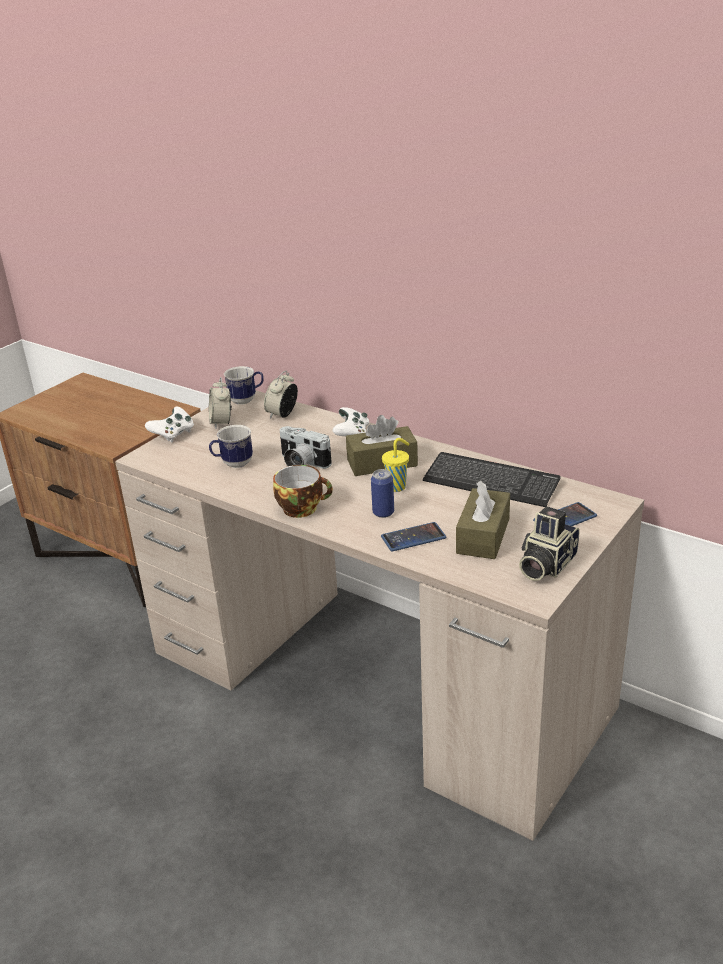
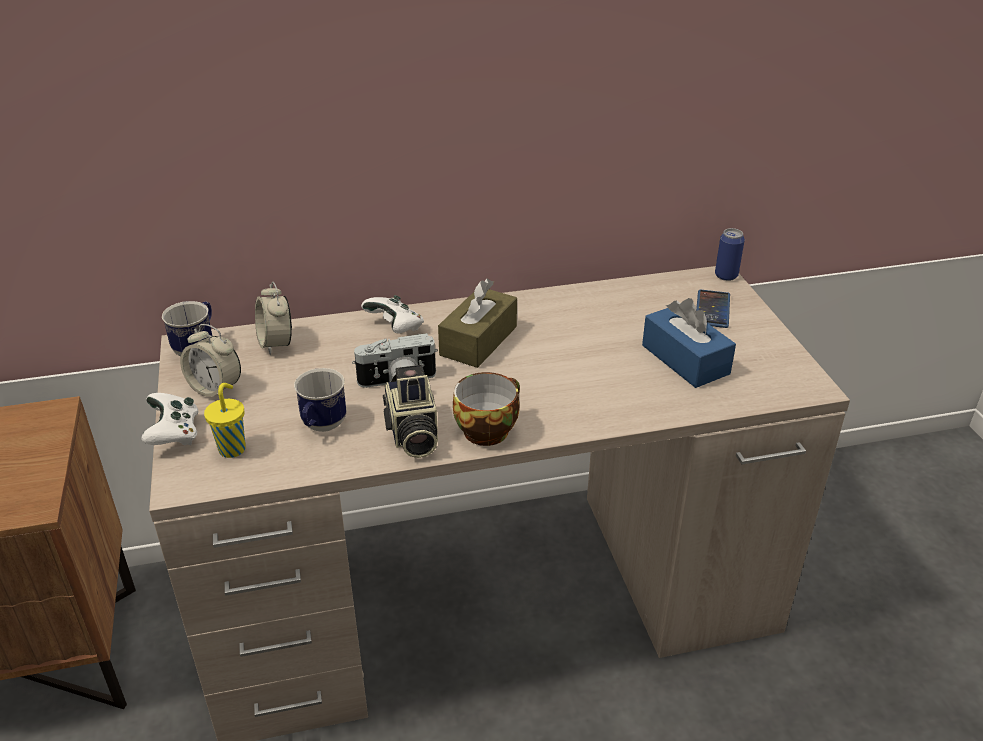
camera: 50 degrees left, 5 degrees up
can [371,469,394,518] -> can moved to [715,228,745,281]
phone [381,522,446,552] -> none
yellow cup [382,438,409,492] -> yellow cup moved to [204,383,246,458]
keyboard [423,452,560,507] -> none
brown tissue box [456,481,510,559] -> blue tissue box [642,298,736,388]
camera [519,506,580,581] -> camera moved to [383,365,438,458]

